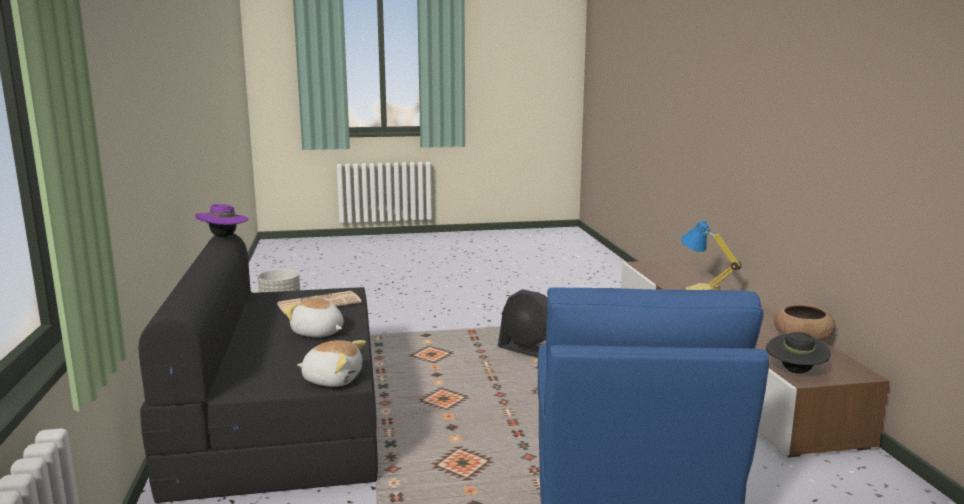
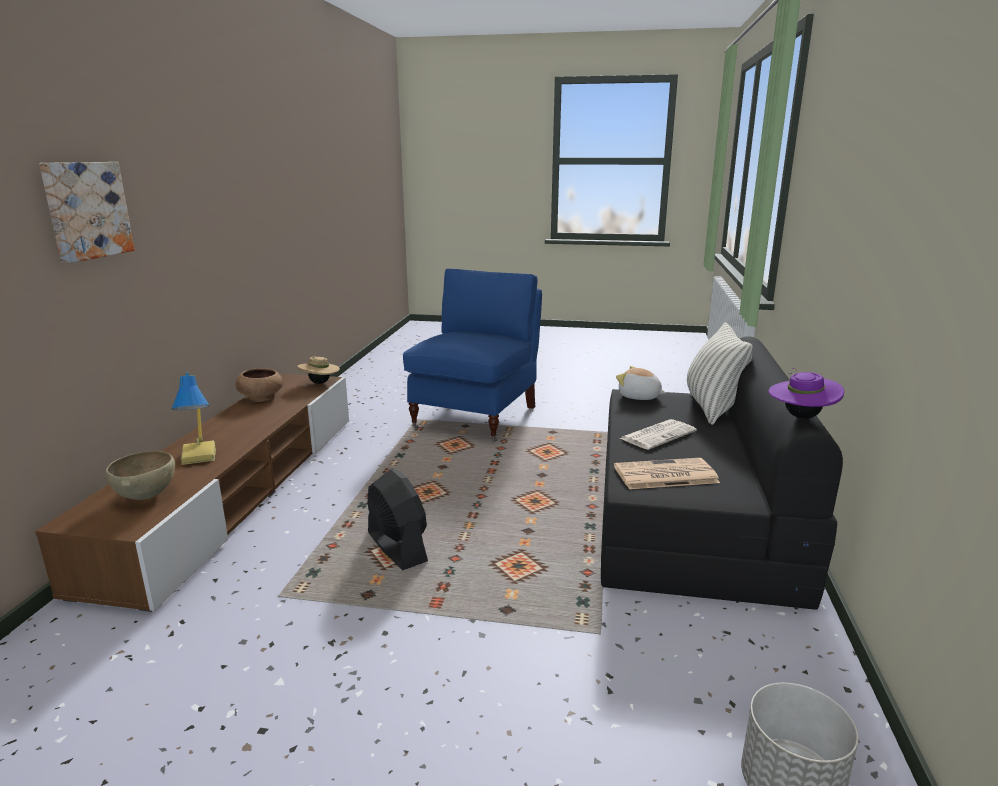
camera: 160 degrees left, 5 degrees up
plush toy [283,296,344,337] -> newspaper [619,419,697,450]
black hat [766,332,831,374] -> beige hat [297,356,340,384]
none -> picture [39,162,135,263]
none -> brown bowl [105,450,175,500]
none -> pillow [687,322,753,425]

